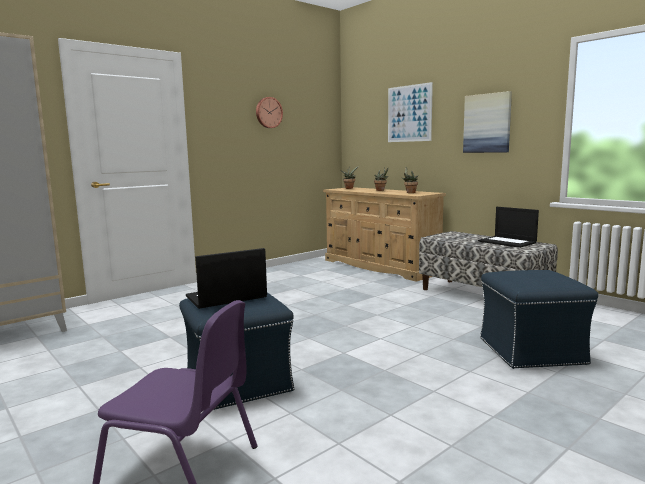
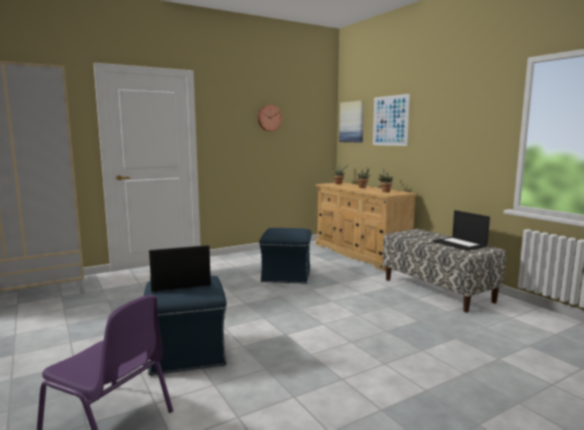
camera: 10 degrees right, 0 degrees up
picture [463,91,512,153] -> picture moved to [339,100,364,143]
blue ottoman [480,270,598,369] -> blue ottoman moved to [259,228,311,284]

